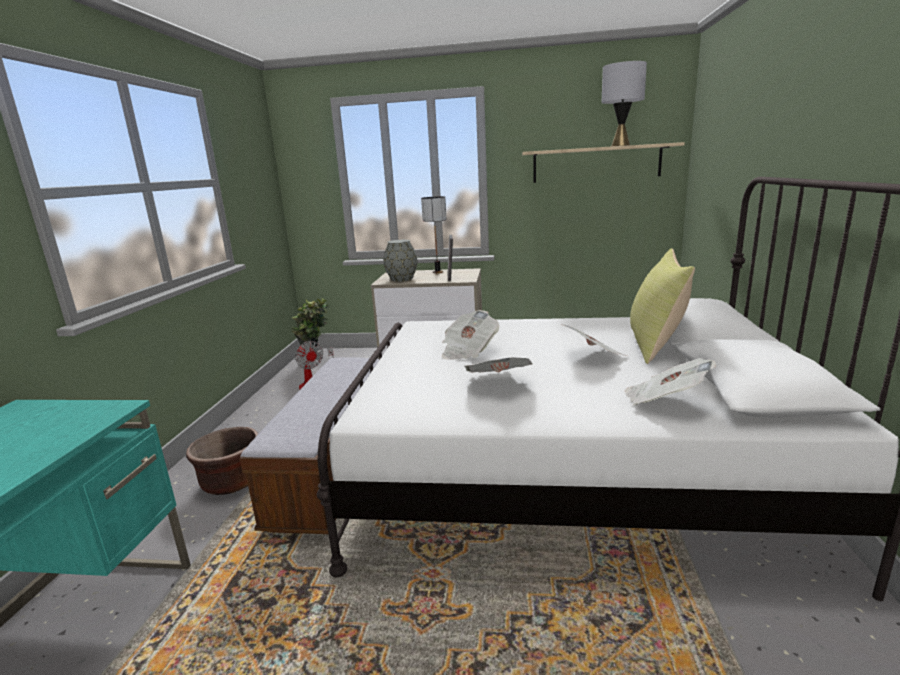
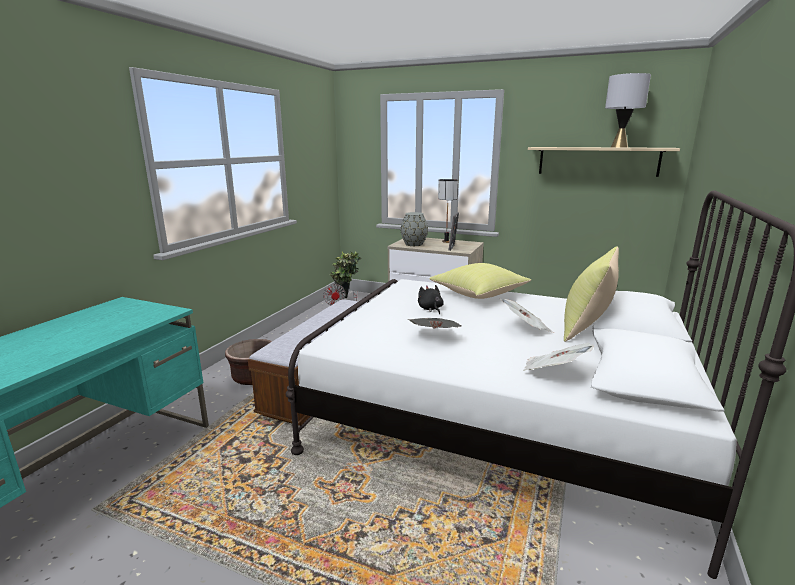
camera: 15 degrees right, 0 degrees up
newspaper [442,310,499,360] -> black plush toy [418,285,444,314]
none -> yellow pillow [429,263,531,299]

